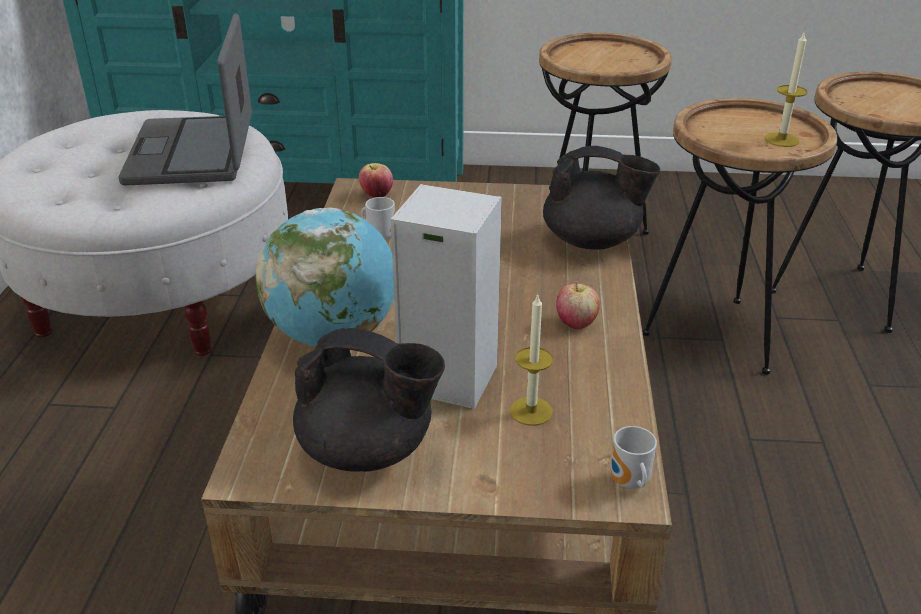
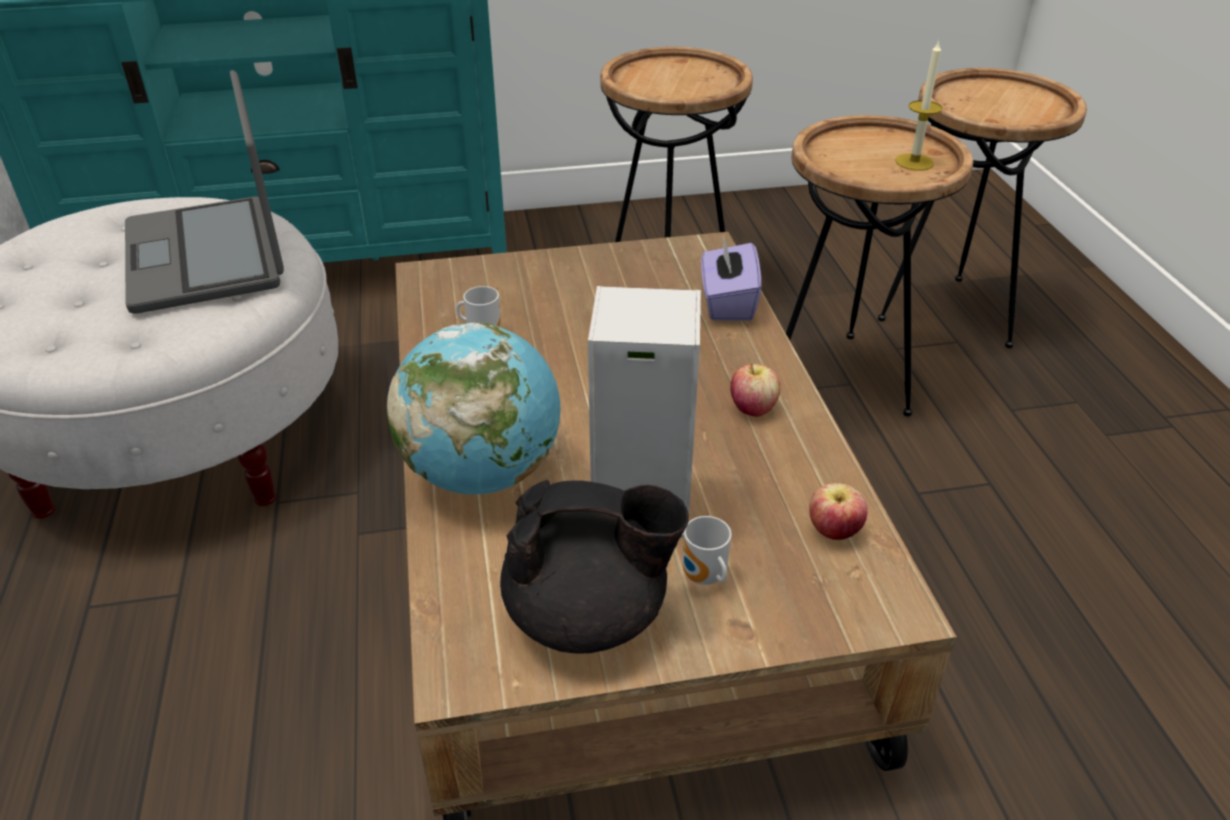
camera: 15 degrees left, 5 degrees up
apple [359,163,393,197] -> apple moved to [809,483,868,540]
candle [510,293,553,426] -> none
black teapot [543,146,660,250] -> purple tissue box [701,238,762,321]
mug [611,426,657,489] -> mug moved to [683,516,732,585]

